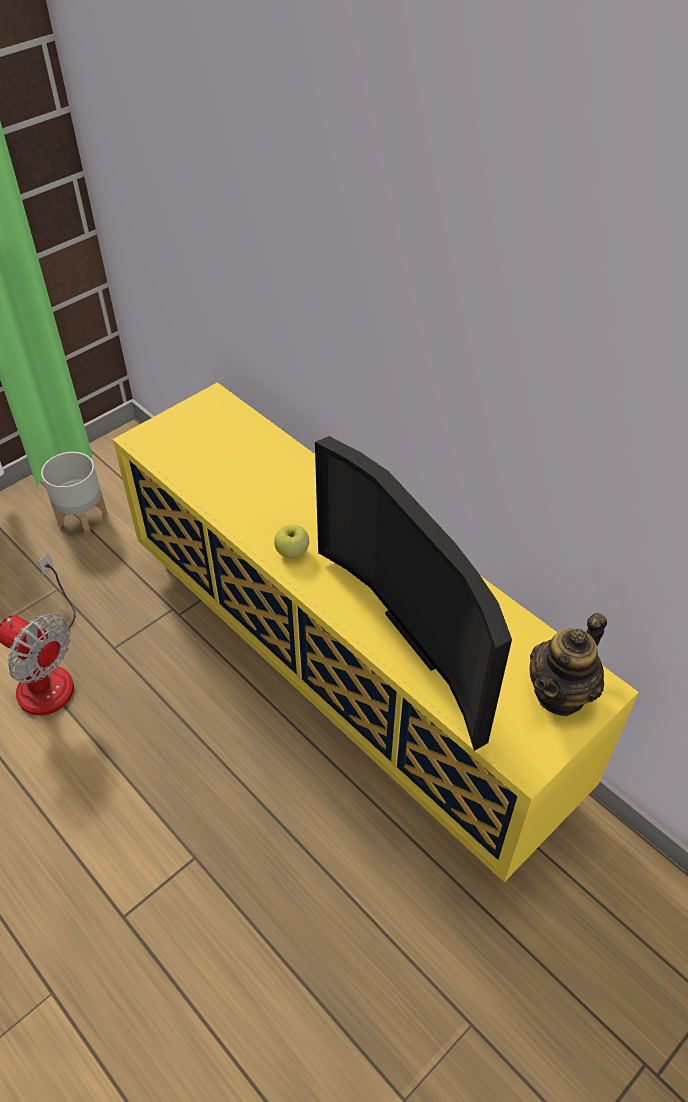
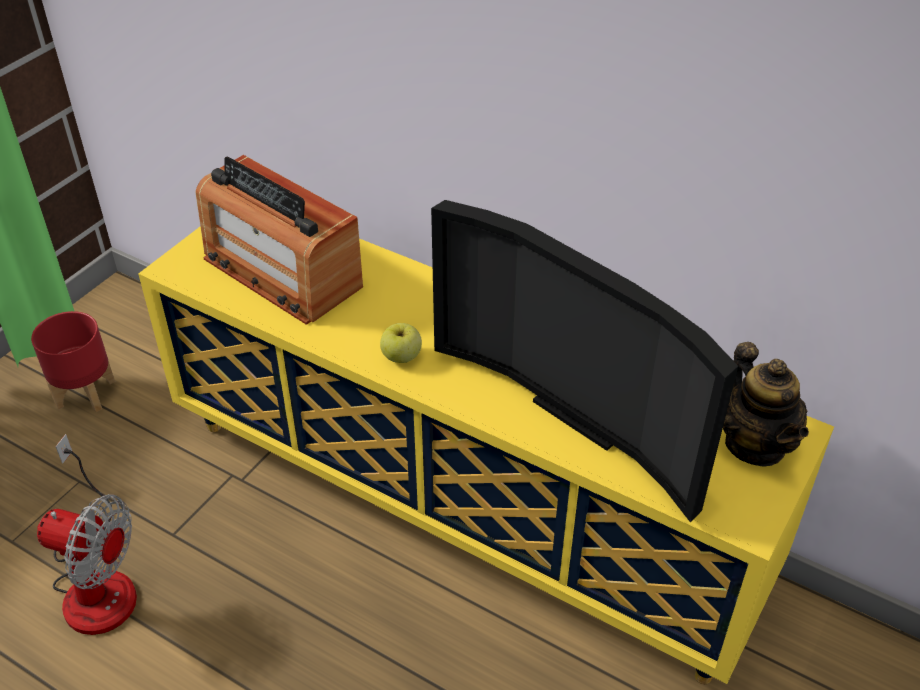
camera: 15 degrees left, 5 degrees down
grey planter [41,452,107,535] -> red planter [31,311,115,412]
teapot [530,613,607,717] -> teapot turned 45 degrees counterclockwise [723,342,809,467]
none -> radio [196,155,363,325]

